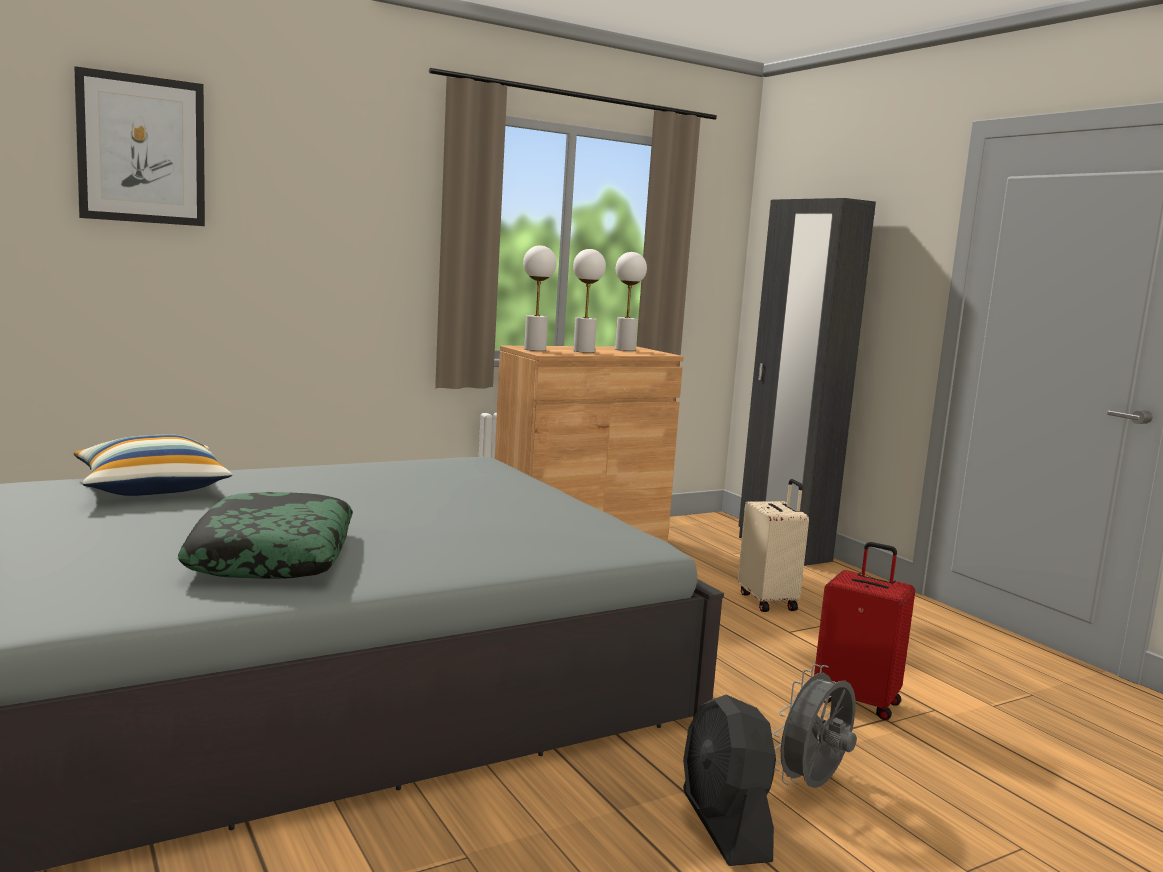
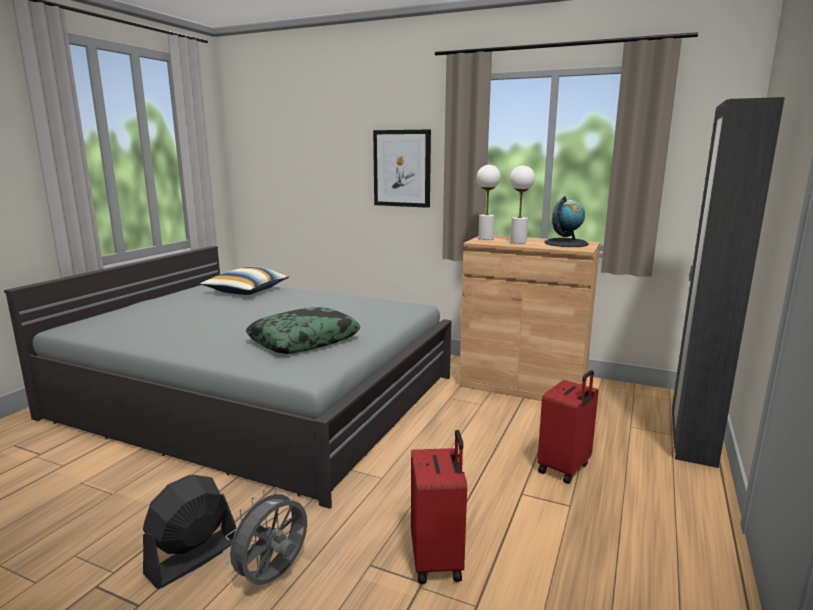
camera: 55 degrees right, 5 degrees up
picture [74,66,205,226] -> picture moved to [373,129,431,208]
pillow [177,492,353,579] -> pillow moved to [246,307,361,354]
white table lamp [615,252,647,351] -> globe [544,196,589,247]
beige suitcase [738,479,809,612] -> red suitcase [537,370,599,484]
grey fan [773,664,857,788] -> grey fan turned 60 degrees counterclockwise [222,487,307,585]

